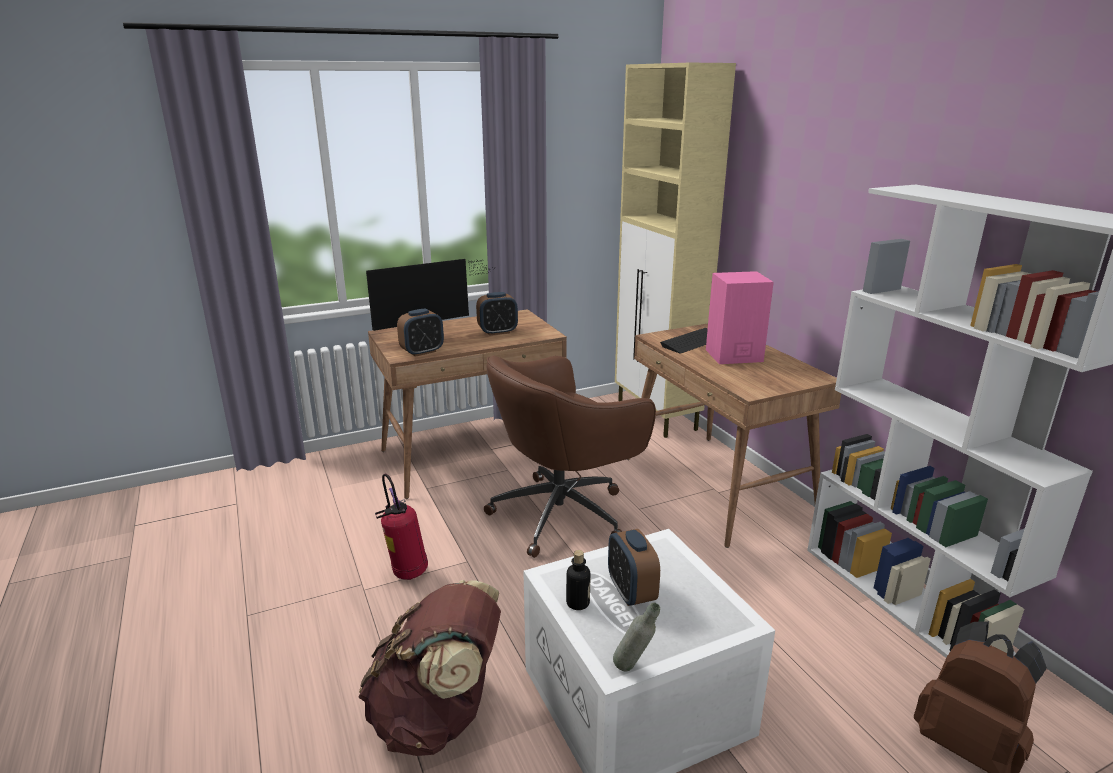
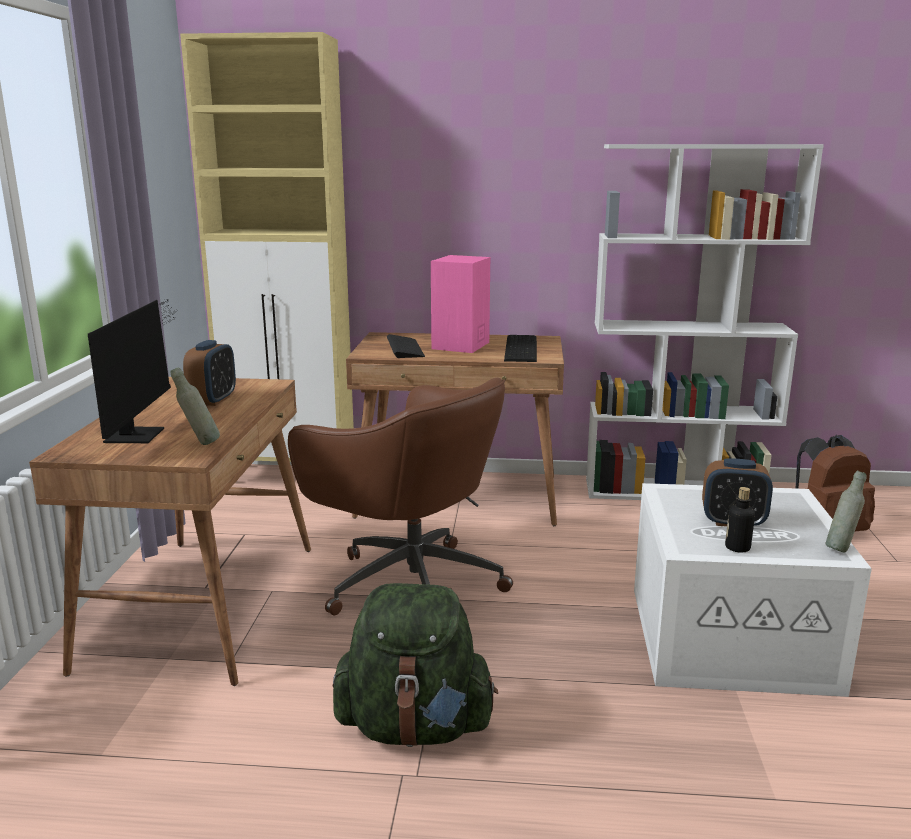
camera: 60 degrees left, 5 degrees down
brown backpack [358,580,501,756] -> none
fire extinguisher [375,474,428,580] -> green backpack [333,583,498,747]
alarm clock [397,308,444,357] -> grey bottle [170,367,220,445]
brown office chair [484,355,656,558] -> brown office chair turned 45 degrees counterclockwise [288,377,513,615]
none -> keyboard [504,335,537,362]

